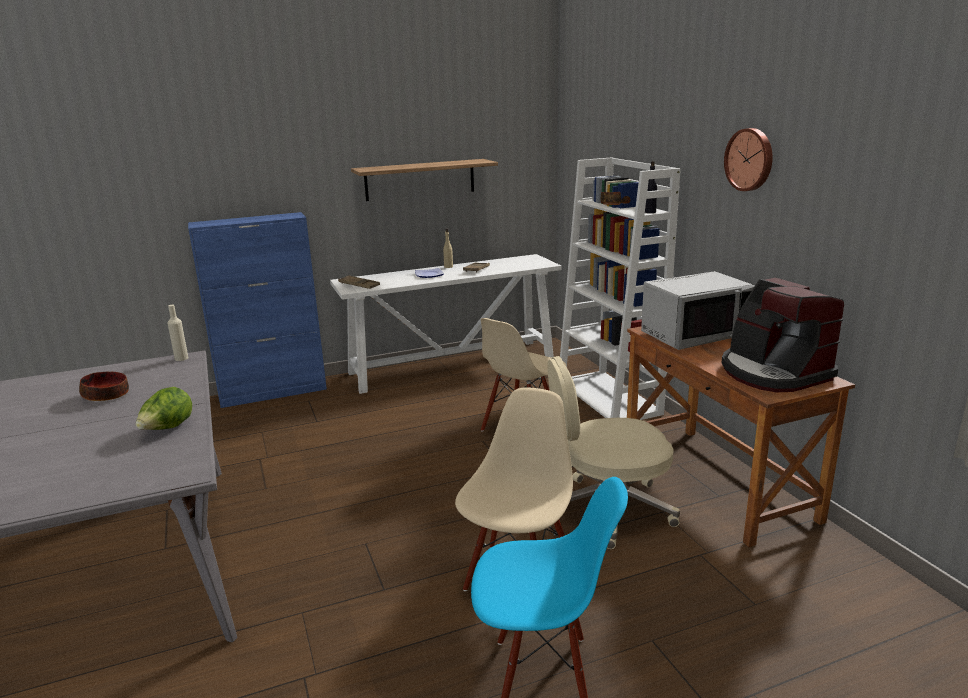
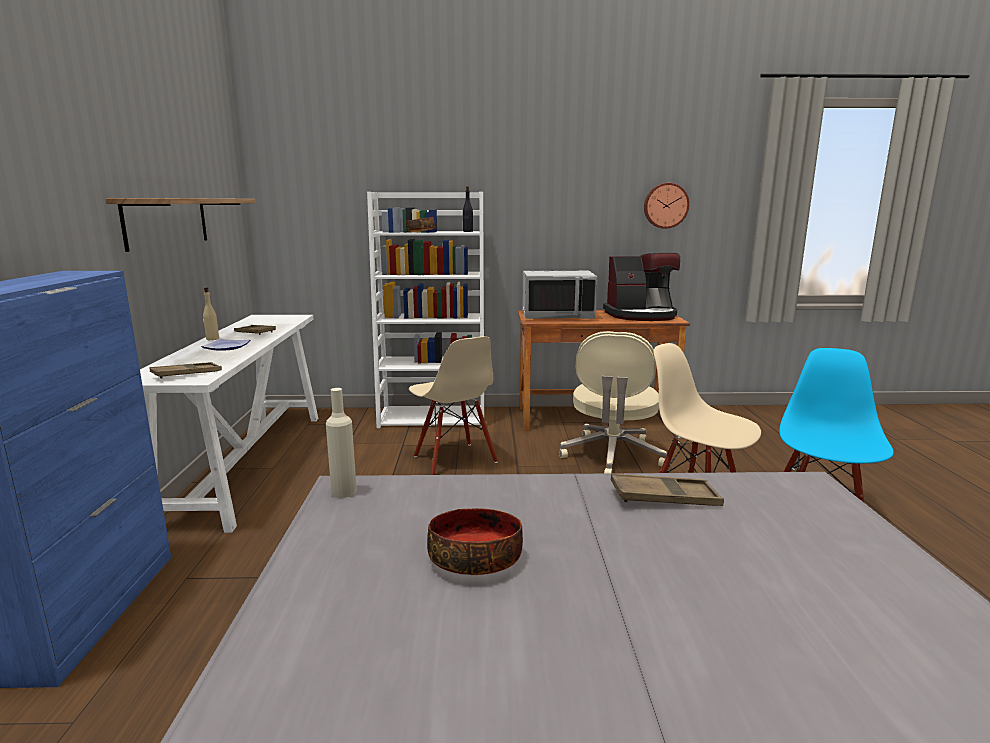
camera: 70 degrees left, 5 degrees down
lettuce [136,387,192,430] -> brown tray [611,473,724,506]
grey microwave [641,271,755,350] -> grey microwave turned 90 degrees clockwise [522,271,597,319]
wall clock [724,128,773,191] -> wall clock moved to [644,183,689,229]

